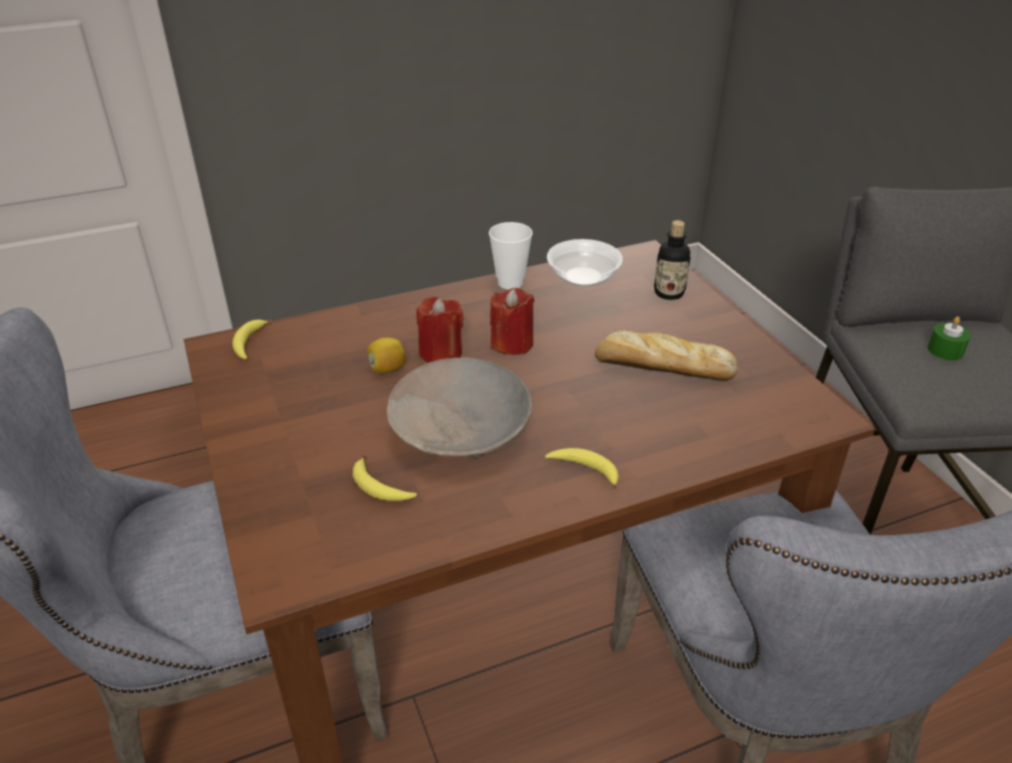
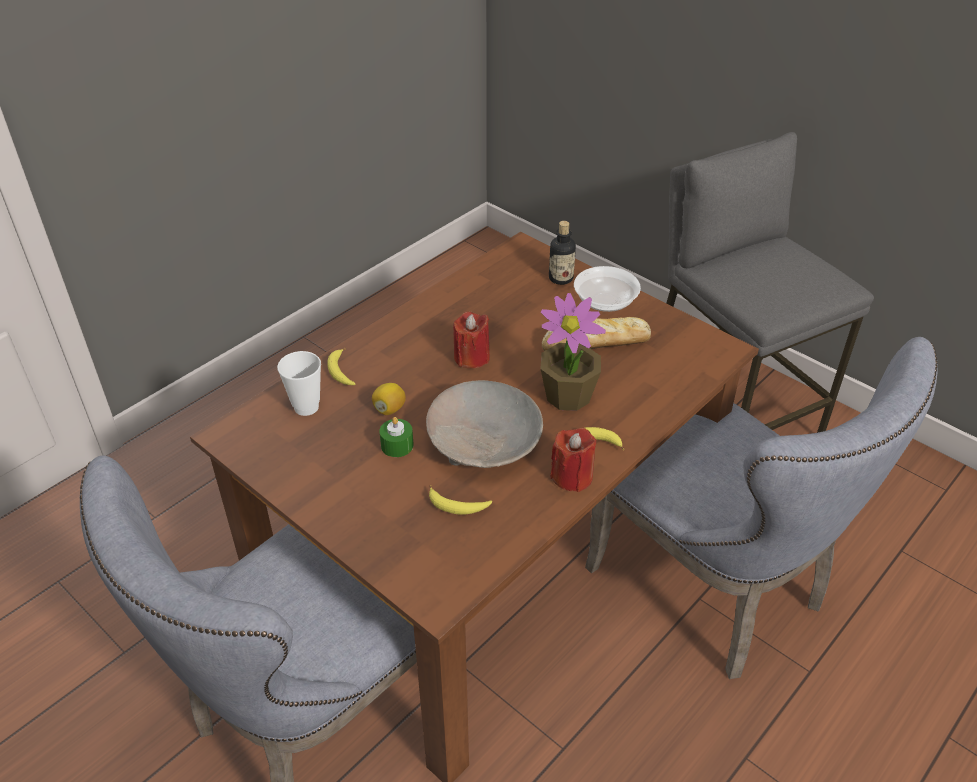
camera: 25 degrees left, 5 degrees up
banana [232,320,271,359] -> banana moved to [327,348,356,385]
red candle [416,297,463,363] -> red candle moved to [550,428,596,492]
cup [489,222,533,289] -> cup moved to [277,351,321,416]
bowl [547,239,623,286] -> bowl moved to [574,266,641,312]
green candle [928,316,971,360] -> green candle moved to [379,417,414,457]
none -> potted plant [541,293,606,411]

